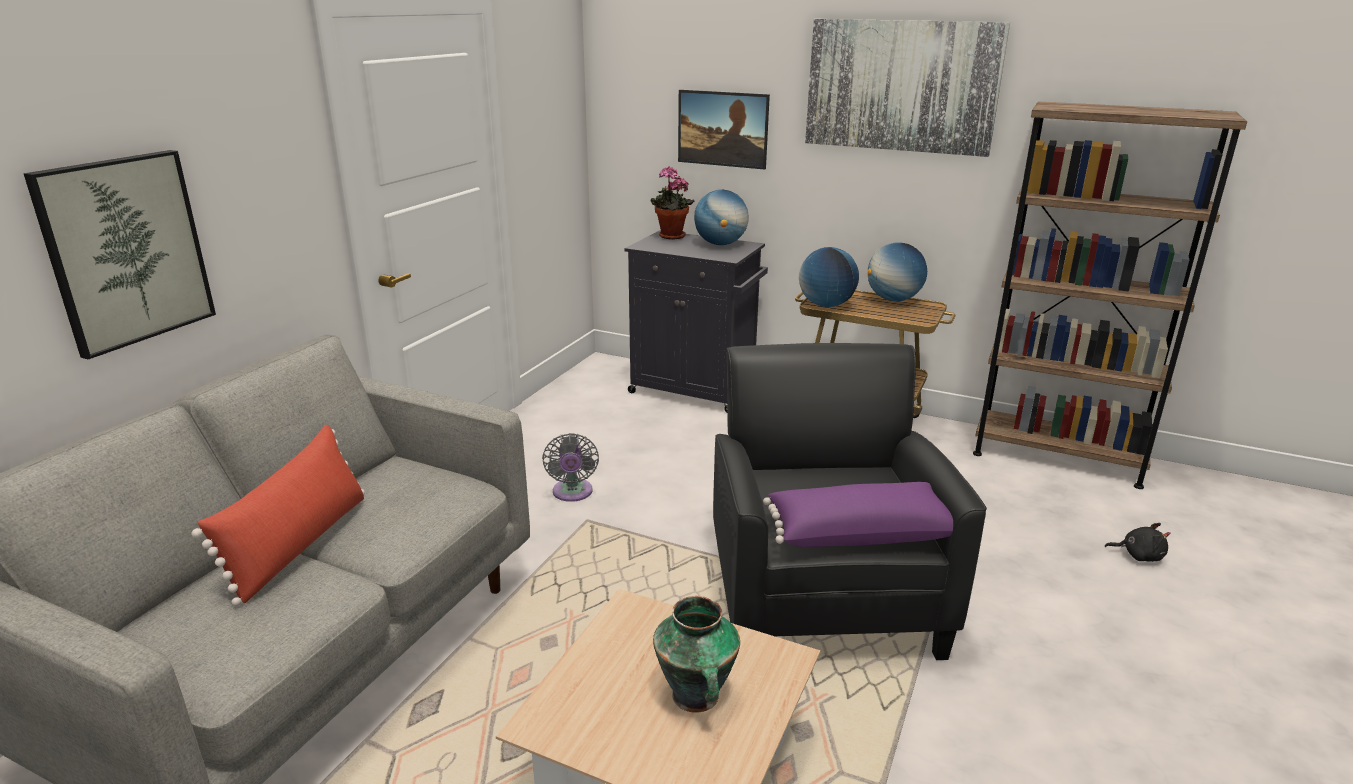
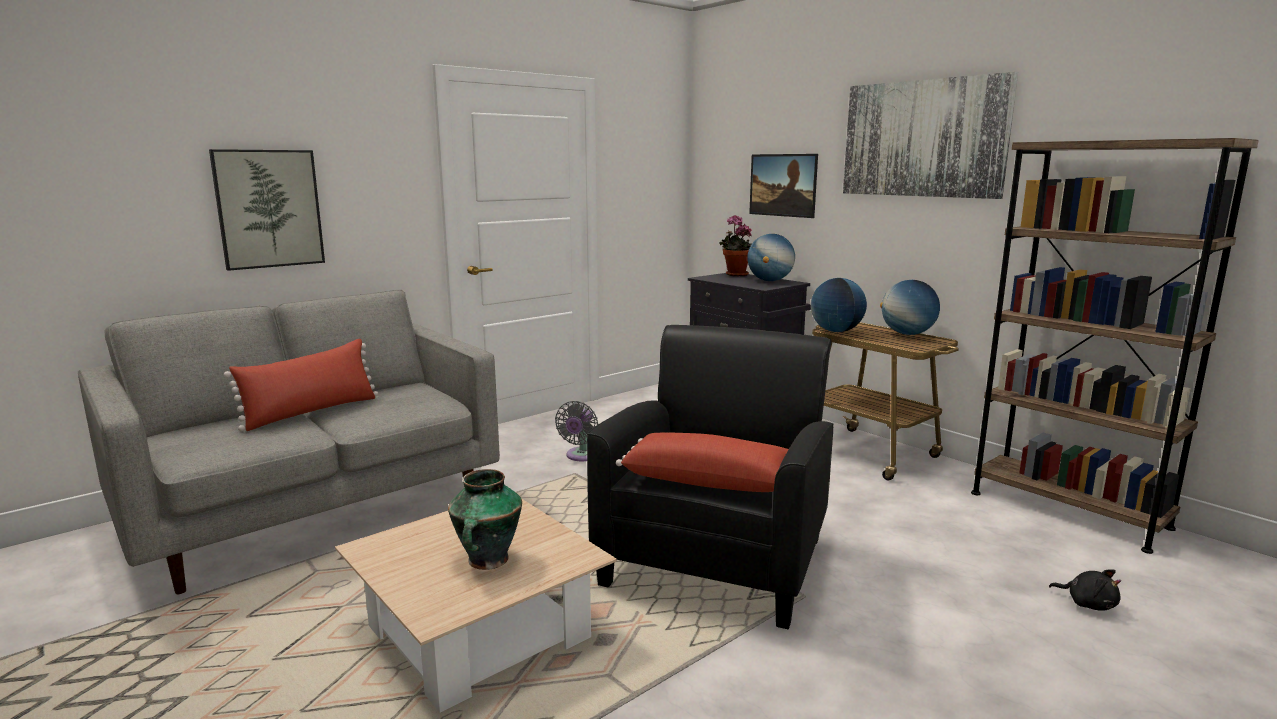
camera: 25 degrees right, 10 degrees down
purple pillow [763,482,953,547] -> red pillow [616,433,789,492]

